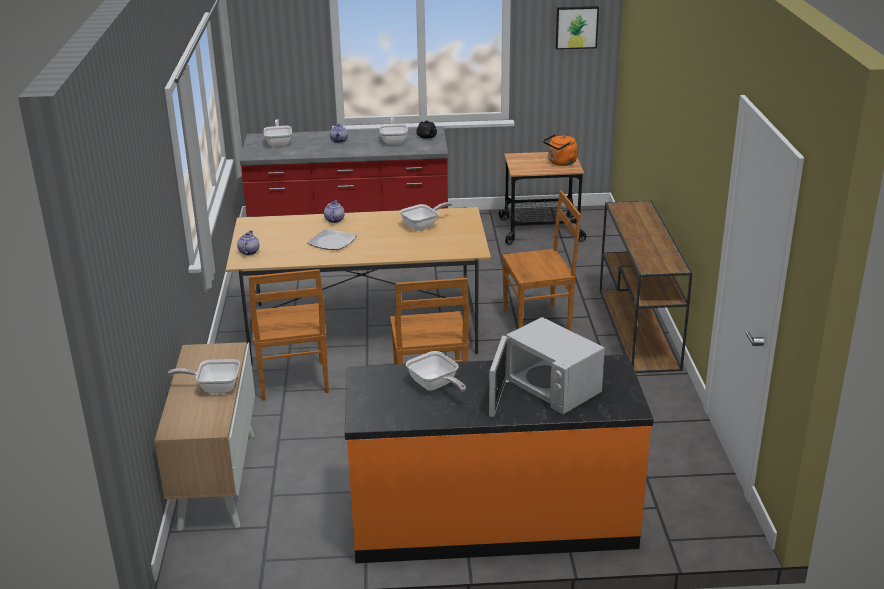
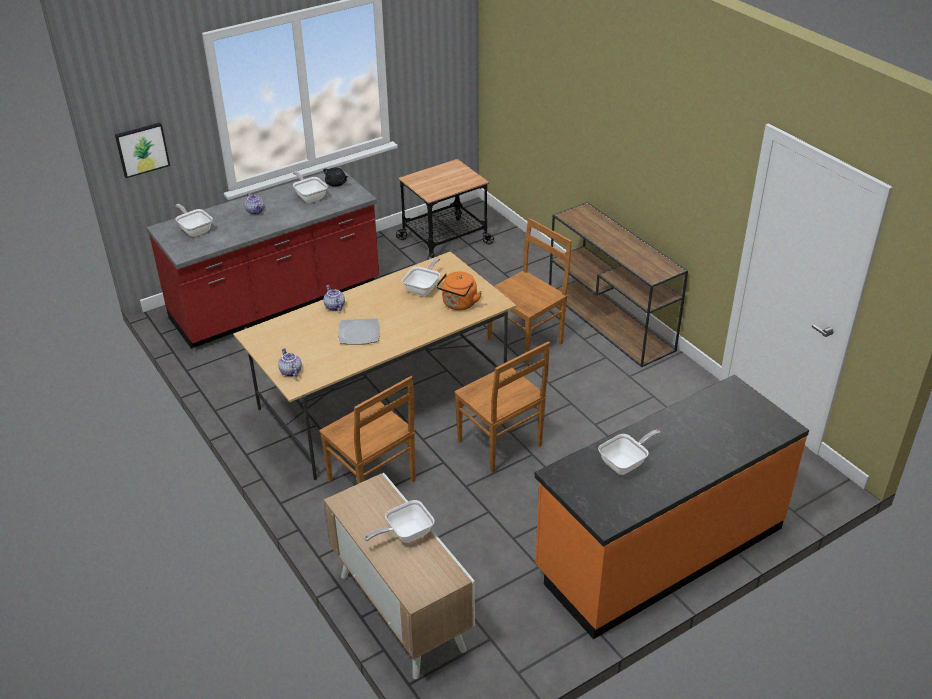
camera: 30 degrees left, 10 degrees up
frying pan [406,351,466,391] -> frying pan turned 60 degrees counterclockwise [598,430,661,475]
white microwave [489,317,605,417] -> none
orange kettle [543,134,578,166] -> orange kettle moved to [436,272,482,310]
picture [556,6,599,50] -> picture moved to [115,123,170,178]

